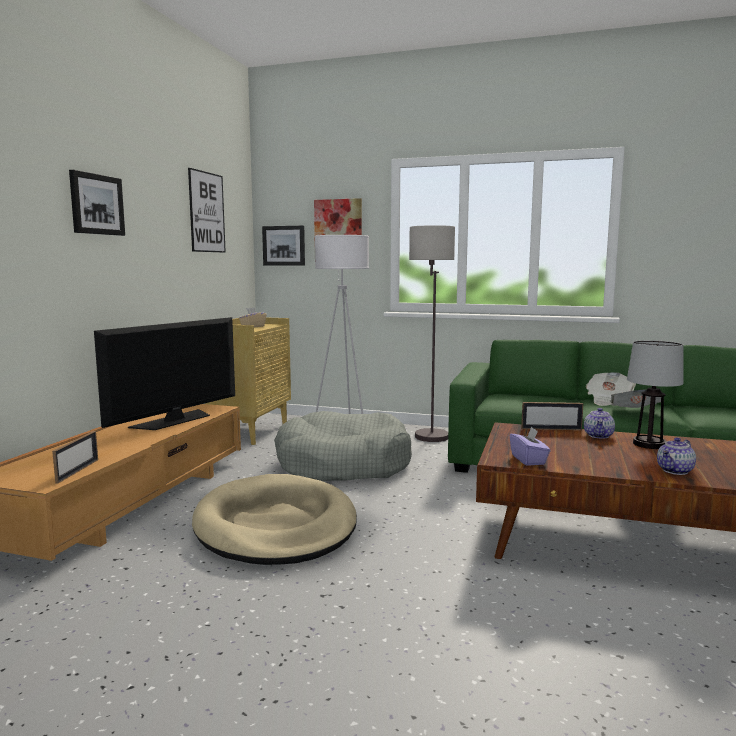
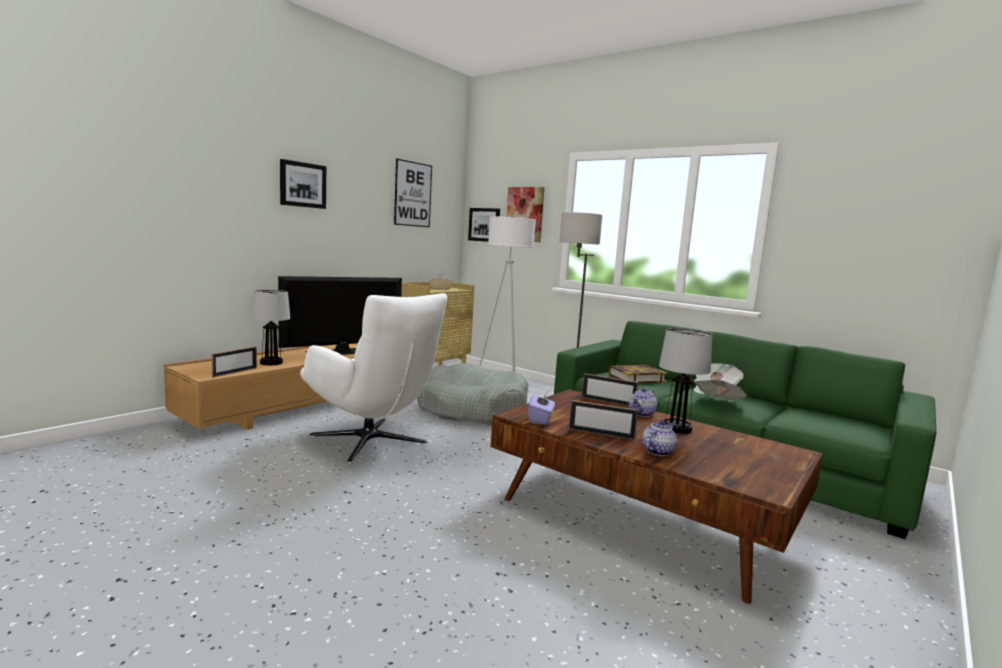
camera: 20 degrees right, 0 degrees up
beige dog bed [192,474,357,565] -> white armchair [300,293,447,463]
teapot [657,438,696,475] -> teapot turned 150 degrees clockwise [642,420,677,456]
none -> table lamp [252,290,290,365]
none -> picture frame [569,400,638,440]
none -> book [608,364,668,383]

